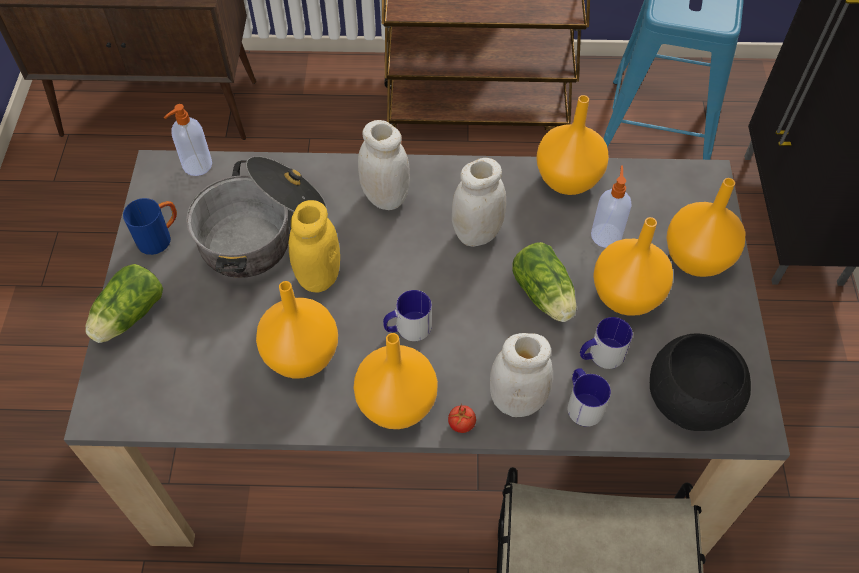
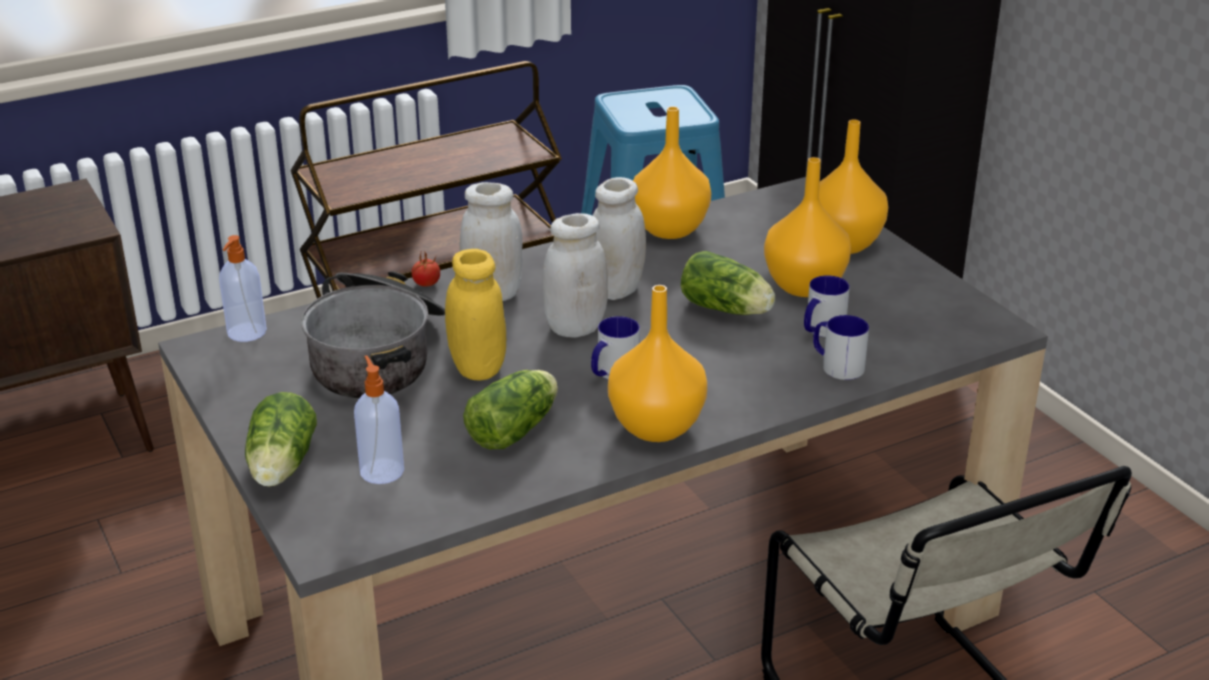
camera: 30 degrees left, 25 degrees down
blue mug [123,198,177,255] -> none
orange vase [256,281,338,378] -> lettuce [463,370,558,449]
tomato [448,404,476,433] -> tomato moved to [411,251,440,286]
white jar [490,333,553,417] -> white jar moved to [542,213,608,337]
soap dispenser [591,165,632,248] -> soap dispenser moved to [354,355,404,484]
black bowl [650,334,751,431] -> none

